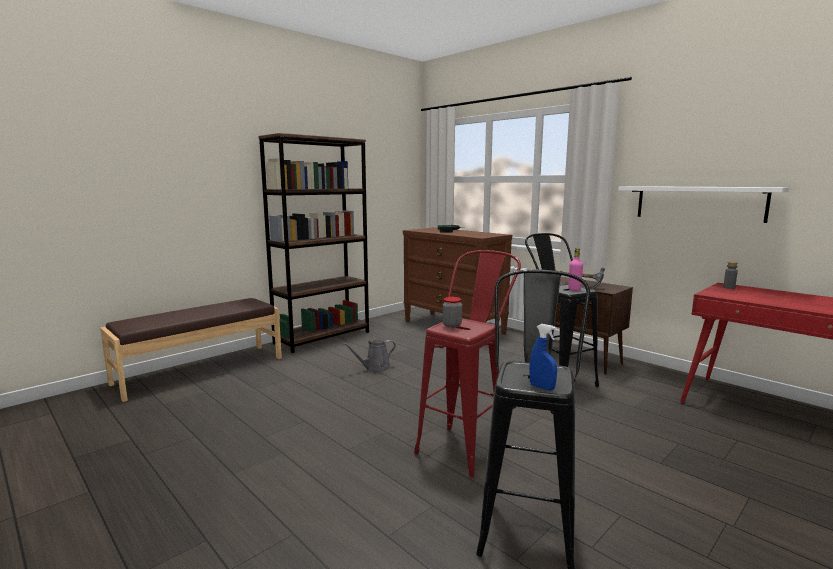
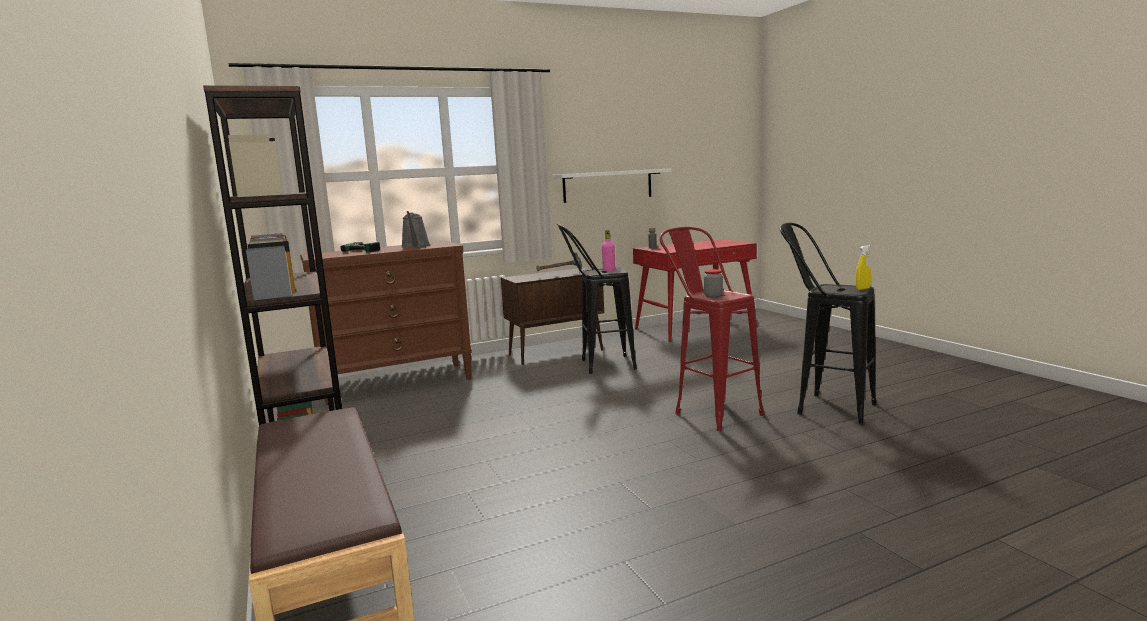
camera: 70 degrees left, 0 degrees up
grey watering can [342,339,396,373] -> grey watering can moved to [401,211,430,248]
blue spray bottle [529,324,557,391] -> yellow spray bottle [856,245,871,290]

